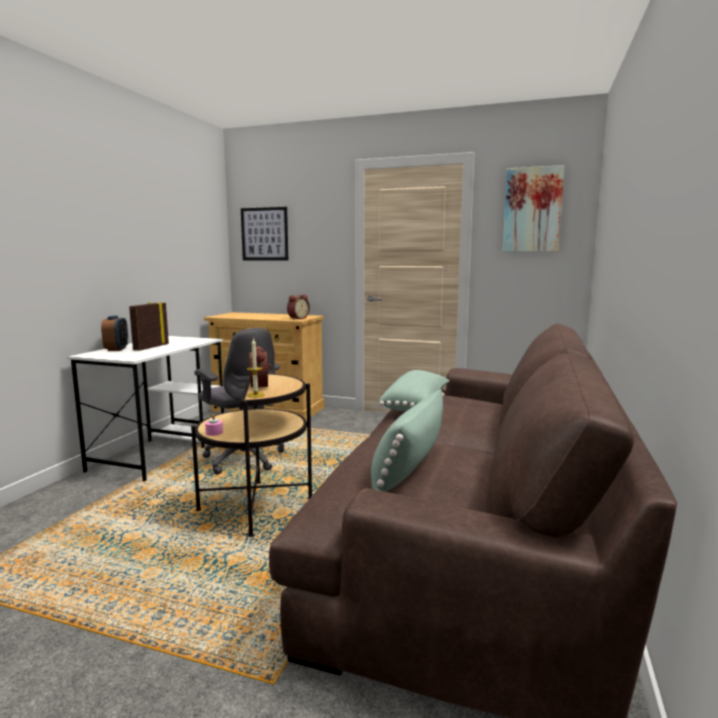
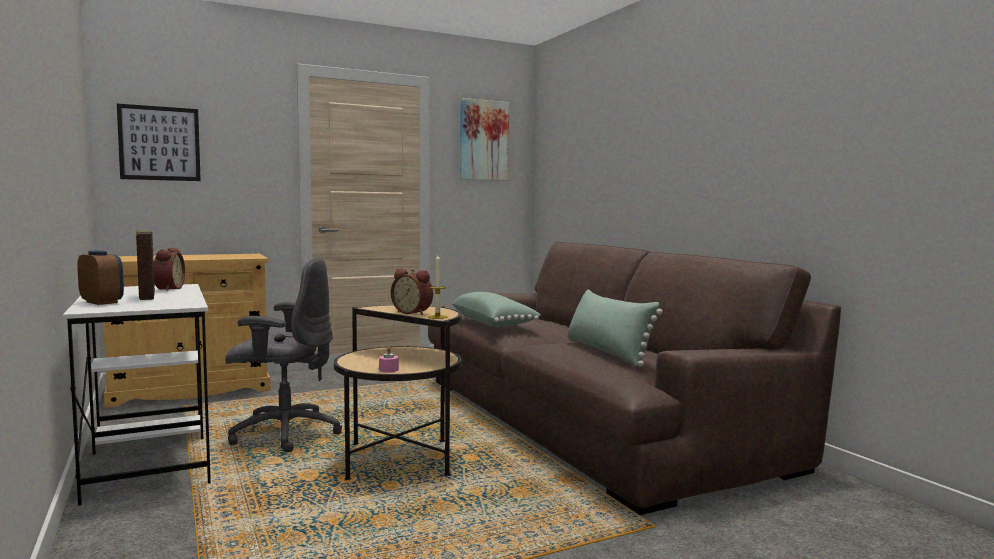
camera: 45 degrees left, 5 degrees down
alarm clock [287,294,310,320] -> alarm clock moved to [154,248,185,291]

